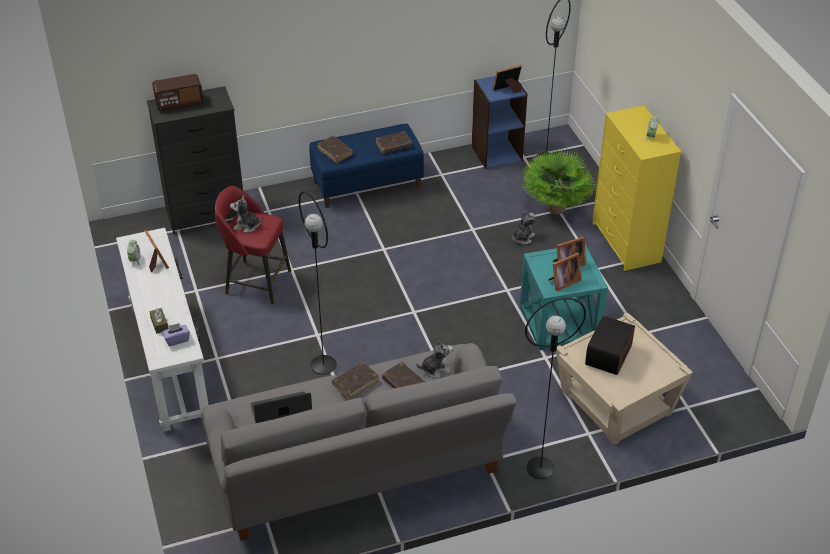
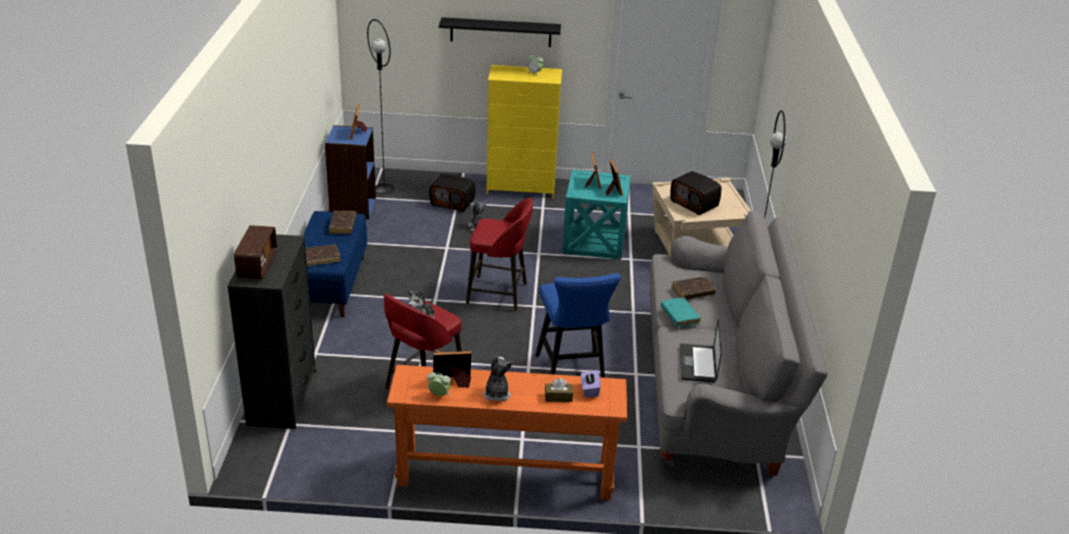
camera: 70 degrees left, 10 degrees down
white console table [116,228,208,432] -> orange console table [387,365,628,500]
black floor lamp [299,191,337,375] -> blue stool [535,273,621,378]
brown book [332,362,379,400] -> turquoise book [661,297,700,327]
plush toy [416,340,453,378] -> plush toy moved to [483,356,513,401]
potted plant [522,150,596,214] -> radio [429,174,475,212]
none -> black shelf [439,17,561,47]
none -> red stool [466,198,533,311]

